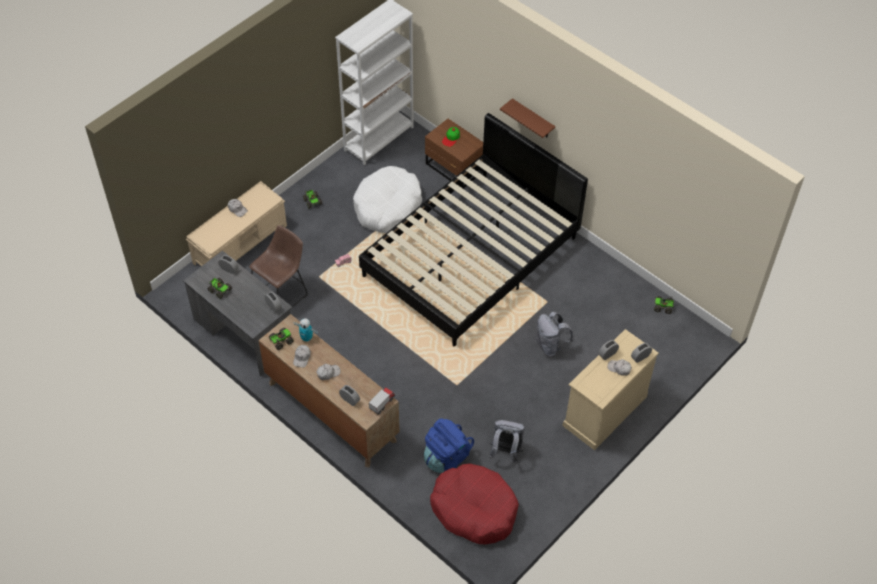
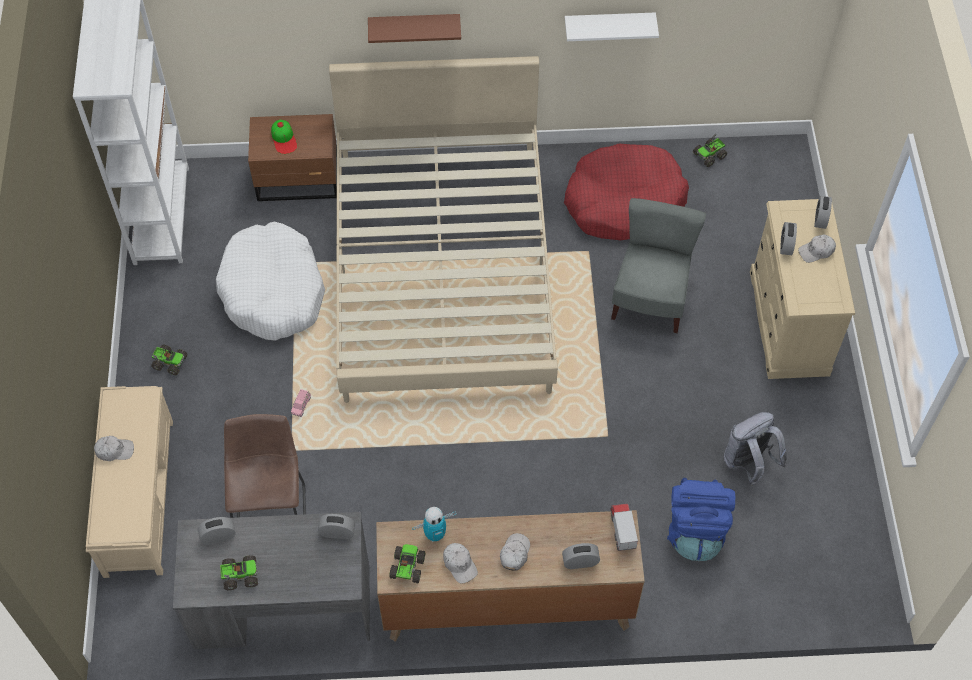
camera: 45 degrees left, 5 degrees up
black bed [359,113,588,346] -> beige bed [329,56,558,403]
red dog bed [430,463,519,544] -> red dog bed moved to [564,144,689,240]
grey backpack [536,311,573,357] -> grey chair [611,198,706,333]
none -> white shelf [565,13,659,41]

